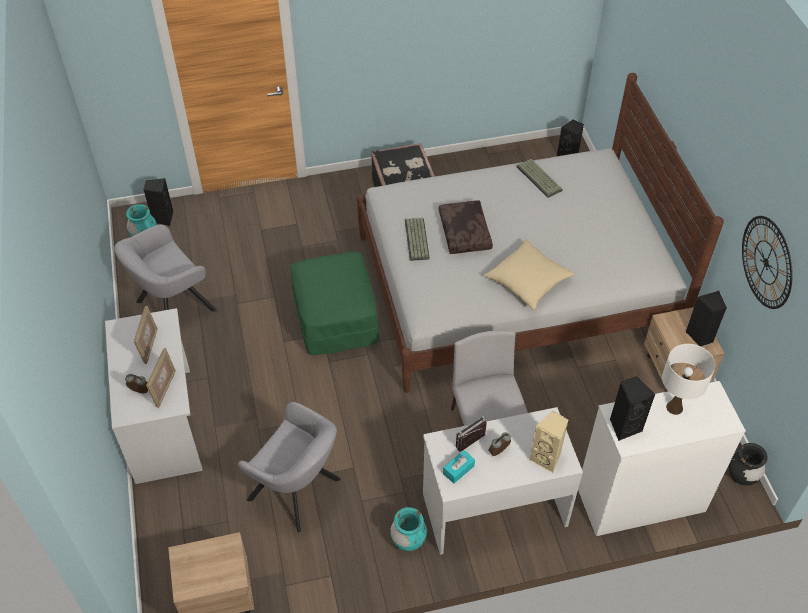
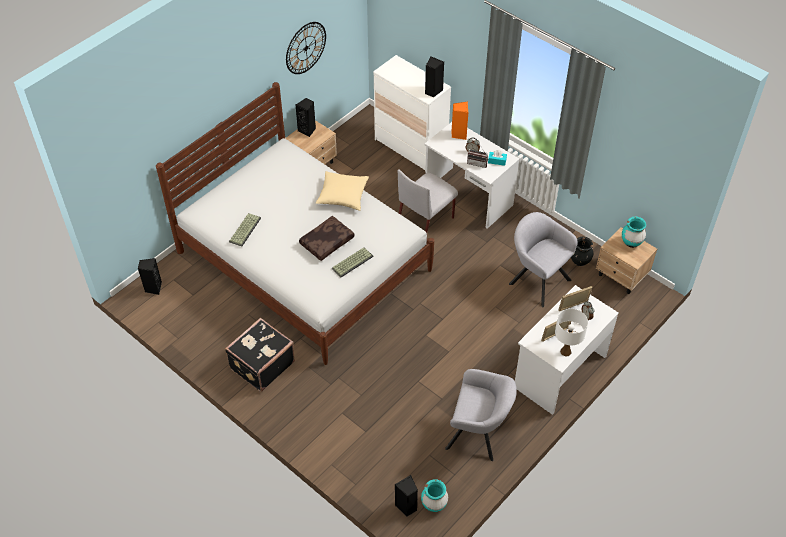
camera: 125 degrees left, 0 degrees up
grey armchair [238,402,341,532] -> grey armchair turned 45 degrees counterclockwise [509,212,578,307]
green ottoman [291,252,379,355] -> none
turquoise vase [391,507,427,551] -> turquoise vase moved to [622,217,646,248]
beige speaker [529,411,569,473] -> orange speaker [451,102,468,140]
white table lamp [662,344,715,415] -> white table lamp moved to [555,309,588,356]
black vase [729,443,768,485] -> black vase moved to [571,237,593,266]

